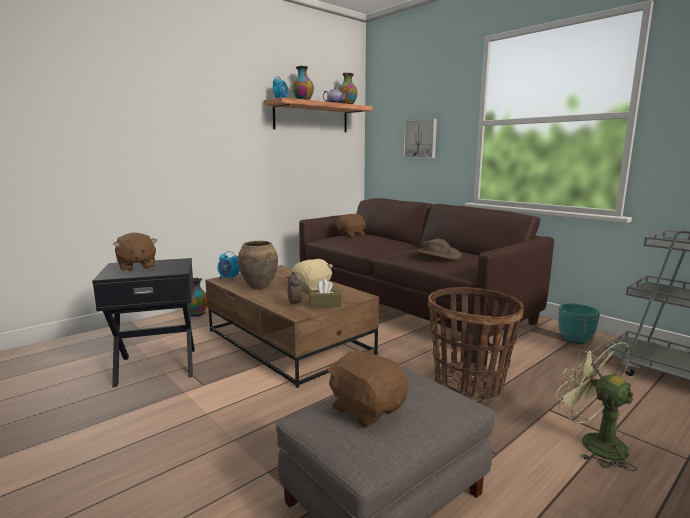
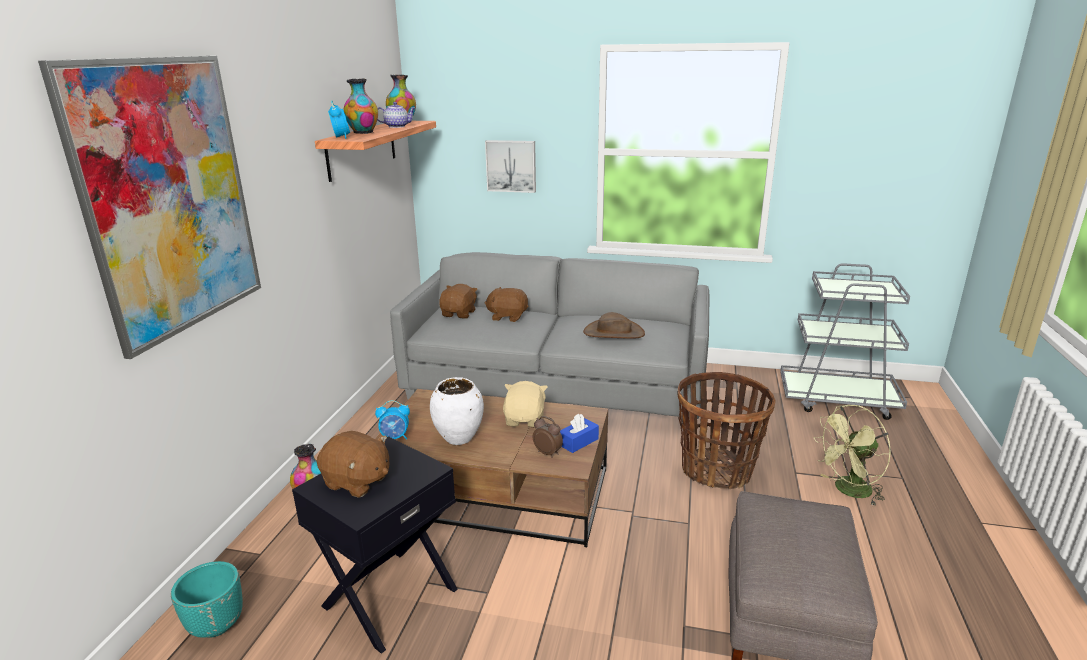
camera: 35 degrees left, 10 degrees up
brown vase [238,241,278,289] -> white vase [430,377,484,445]
brown sofa [299,198,554,356] -> grey sofa [390,252,709,430]
brown tissue box [309,279,341,308] -> blue tissue box [560,414,599,453]
brown plush toy [327,349,409,427] -> brown plush toy moved to [484,287,528,322]
green fan [556,336,637,471] -> green fan turned 45 degrees counterclockwise [813,405,891,506]
turquoise planter [559,303,600,344] -> turquoise planter moved to [171,561,243,638]
none -> picture [38,56,261,359]

